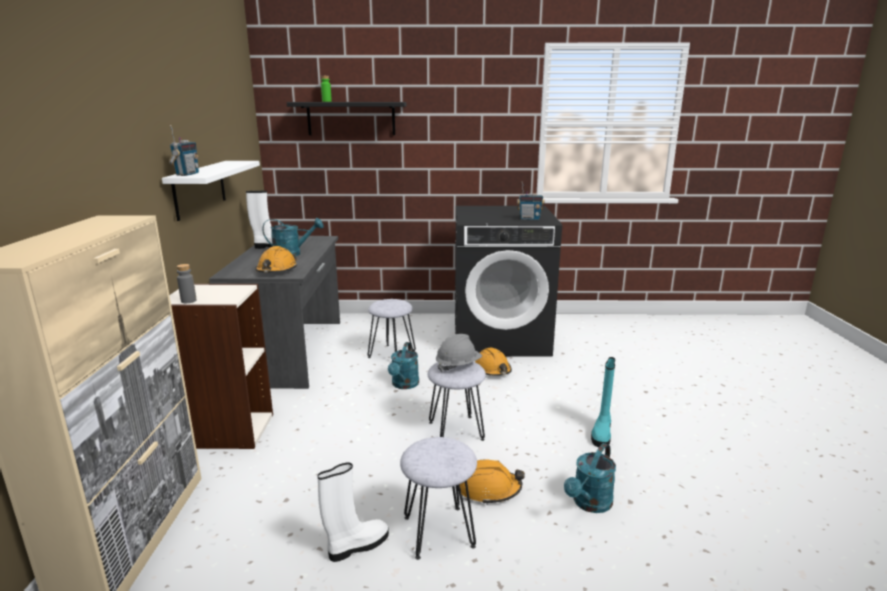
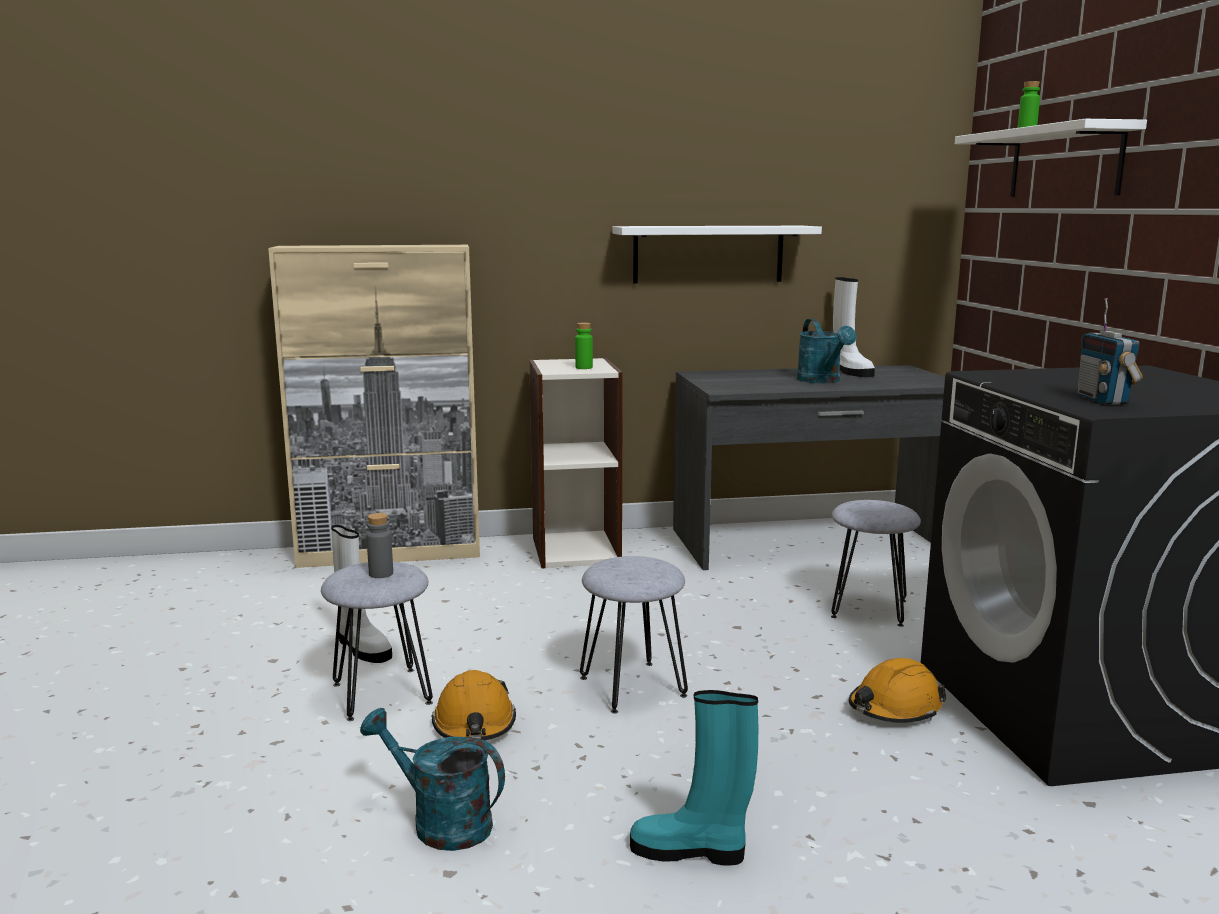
camera: 80 degrees right, 5 degrees down
radio [169,125,199,176] -> none
grey bottle [177,264,197,303] -> grey bottle moved to [367,513,393,578]
orange hard hat [255,246,297,272] -> none
black shelf [287,102,406,135] -> white shelf [955,119,1147,197]
turquoise watering can [388,342,419,389] -> none
grey hard hat [436,334,482,372] -> none
none -> green bottle [575,323,593,369]

